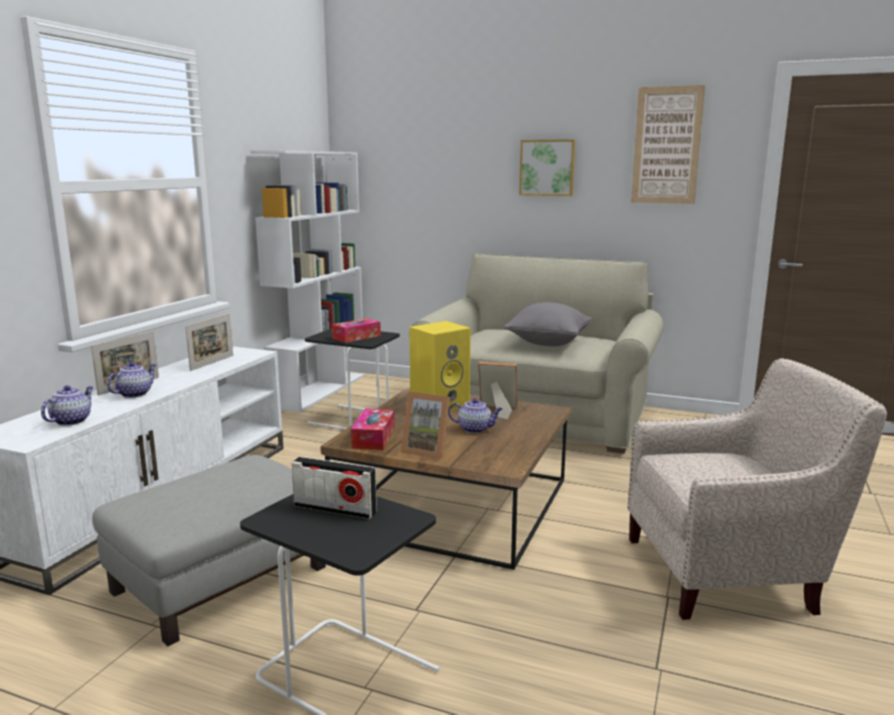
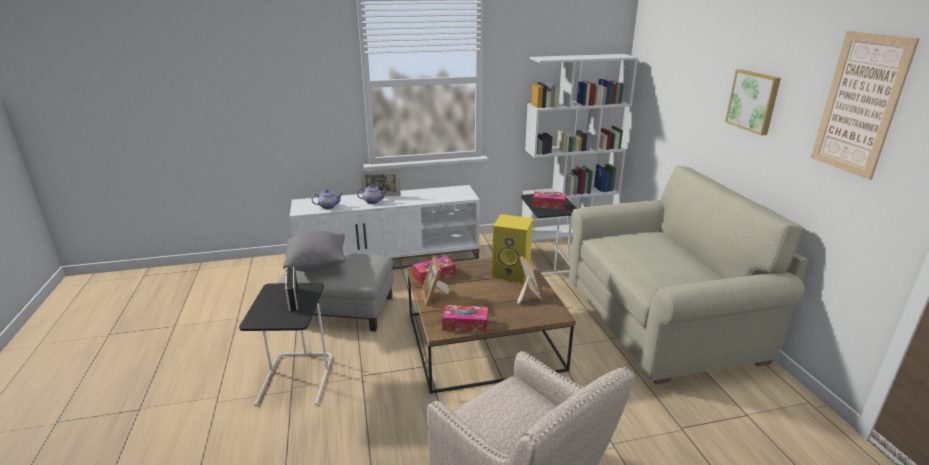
camera: 55 degrees right, 10 degrees up
picture frame [185,314,233,371] -> none
teapot [448,398,502,433] -> none
grey pillow [504,302,592,346] -> grey pillow moved to [283,231,346,272]
none -> tissue box [442,305,488,333]

